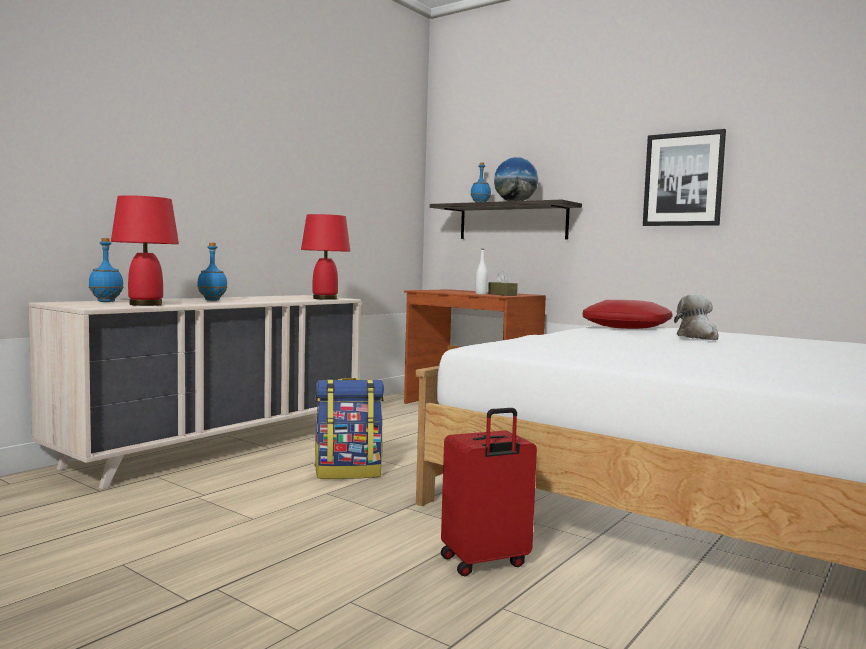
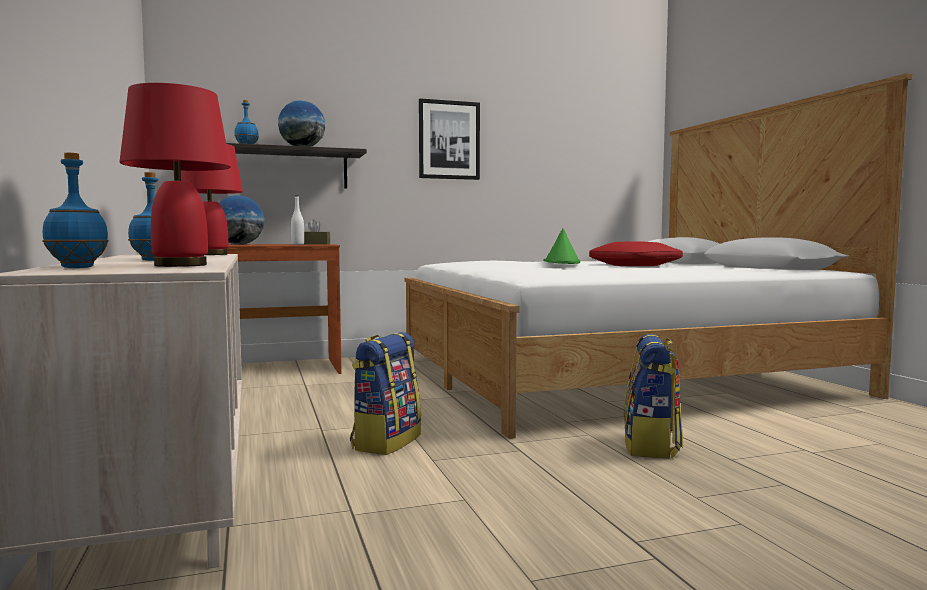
camera: 55 degrees left, 0 degrees up
red suitcase [441,408,537,576] -> backpack [624,334,683,459]
red pillow [583,300,673,329] -> red pillow moved to [589,241,683,266]
plush toy [674,294,719,340] -> green hat [543,228,581,264]
none -> globe [219,195,264,245]

